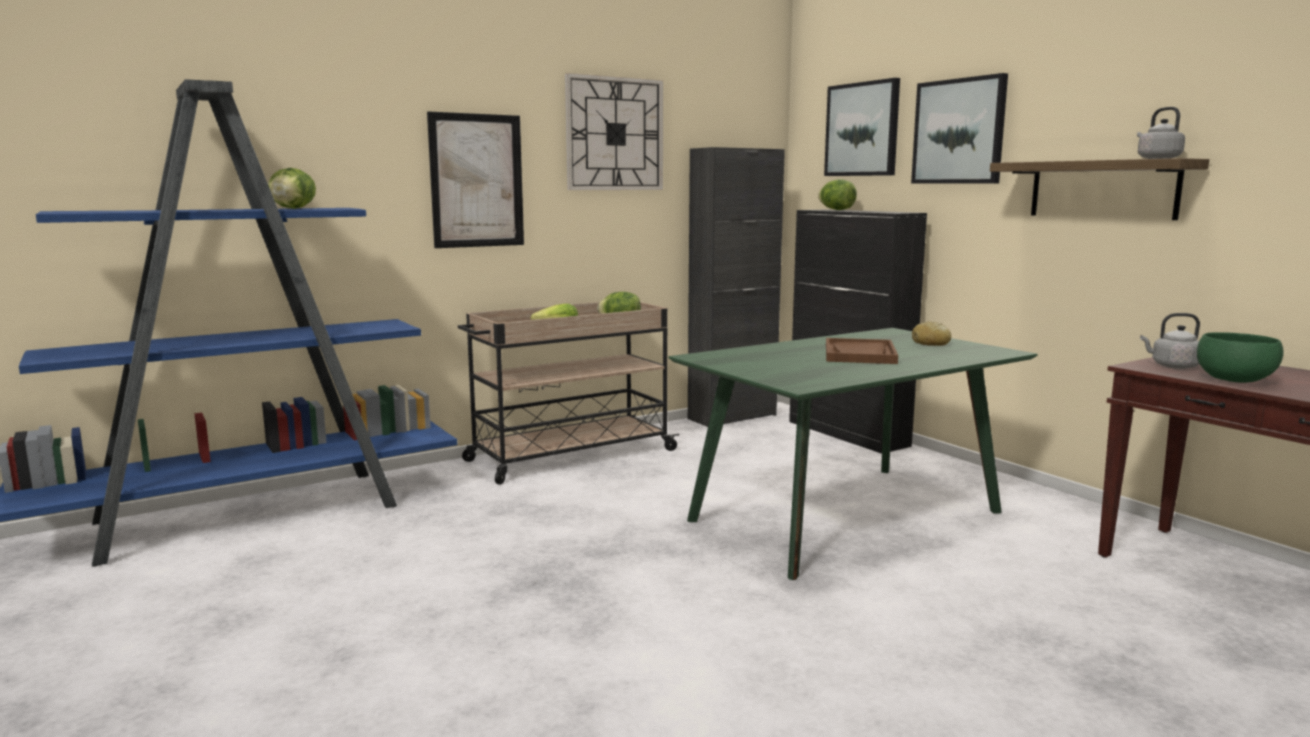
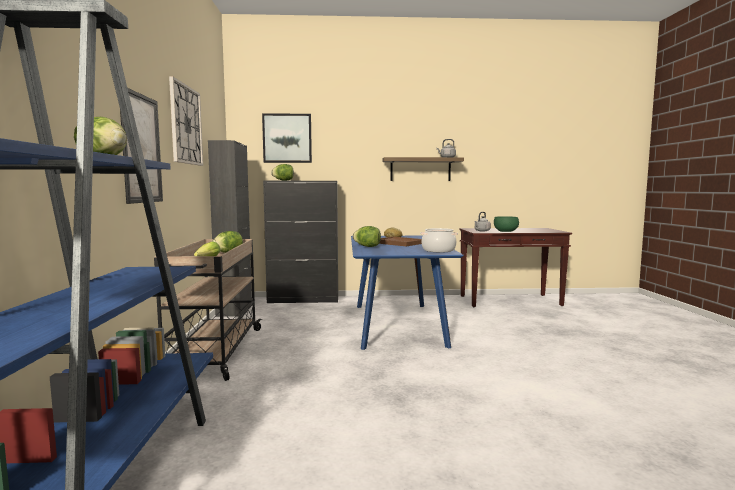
camera: 60 degrees left, 5 degrees down
green dining table [669,328,1038,580] -> blue dining table [351,236,464,350]
picture [911,73,1008,184] -> none
none -> lettuce [353,226,381,247]
none -> cooking pot [420,228,458,252]

